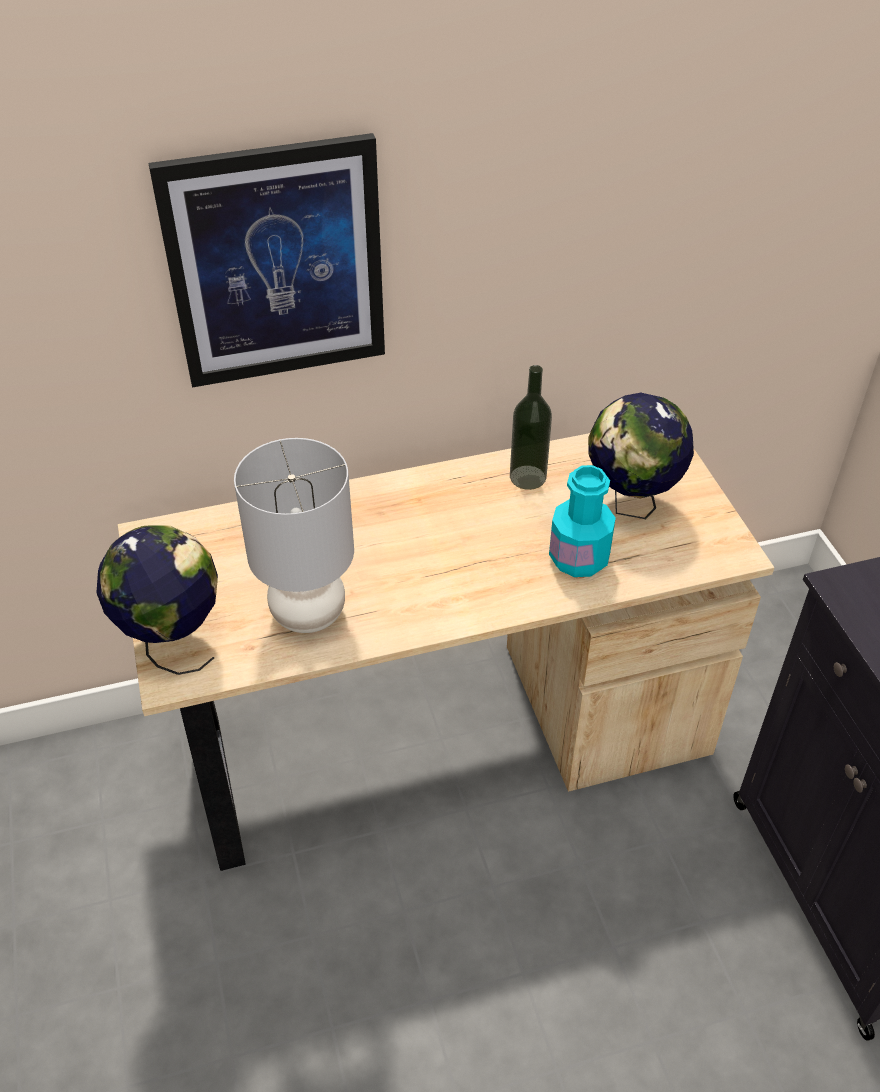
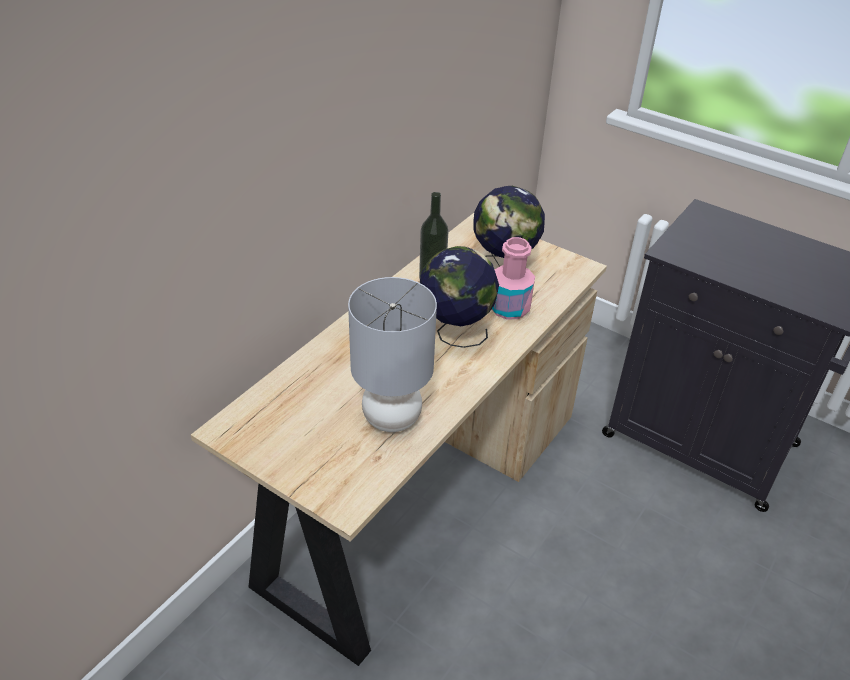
camera: 40 degrees left, 5 degrees down
globe [96,525,218,675] -> globe moved to [420,246,499,348]
picture [148,133,385,387] -> none
turquoise bottle [549,465,616,577] -> pink bottle [492,237,535,320]

